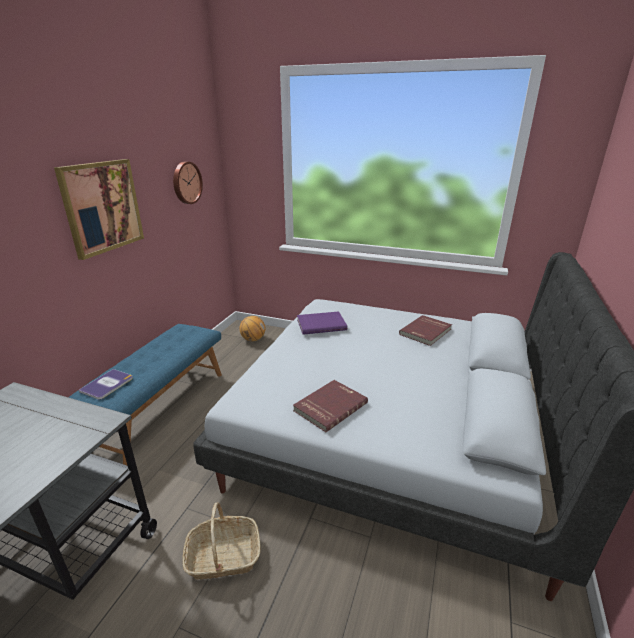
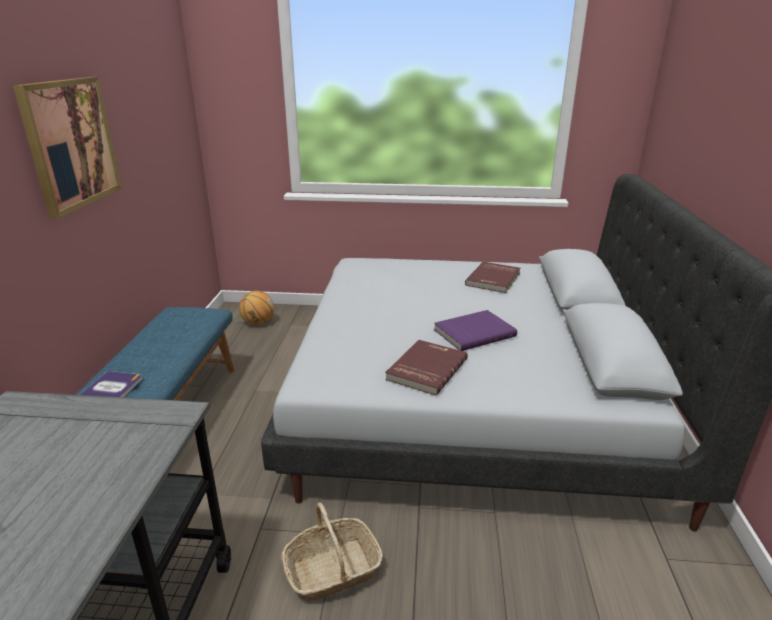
camera: 15 degrees left, 0 degrees up
wall clock [173,162,203,204] -> none
purple book [297,311,347,335] -> purple book moved to [434,310,517,351]

